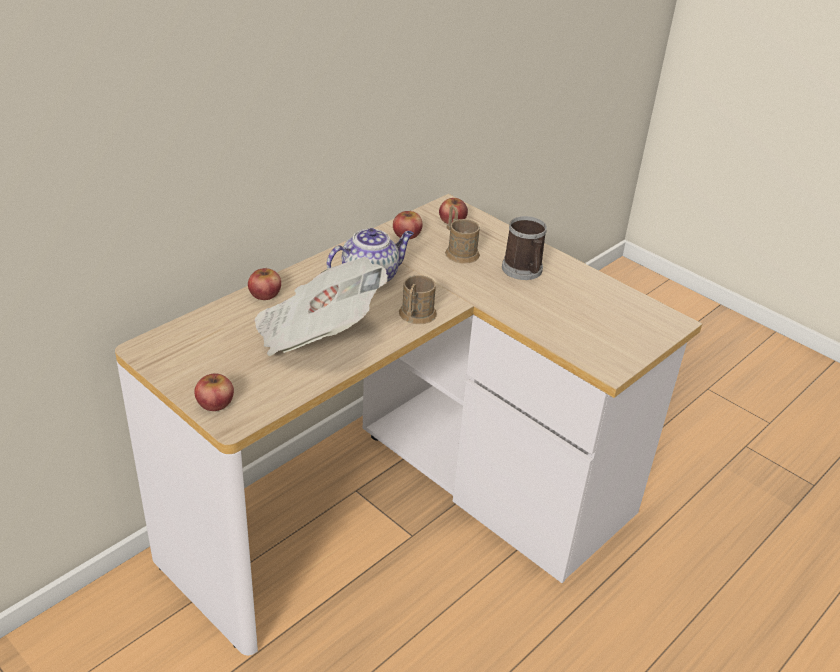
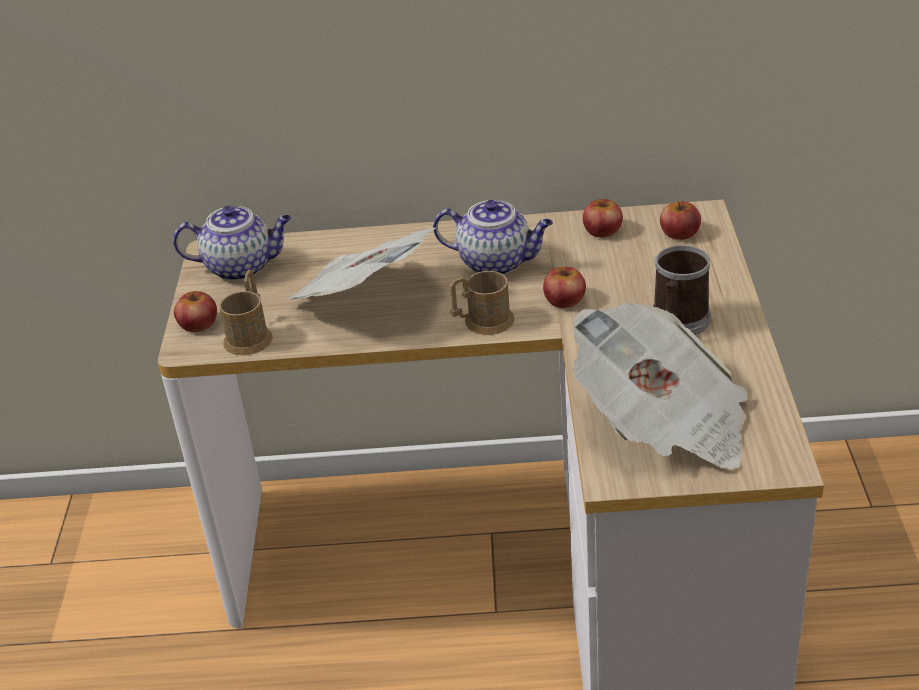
camera: 50 degrees right, 0 degrees up
apple [248,268,281,300] -> apple moved to [543,267,586,308]
brown mug [445,205,480,263] -> brown mug moved to [219,270,273,356]
none -> teapot [173,206,292,281]
none -> newspaper [573,303,747,470]

